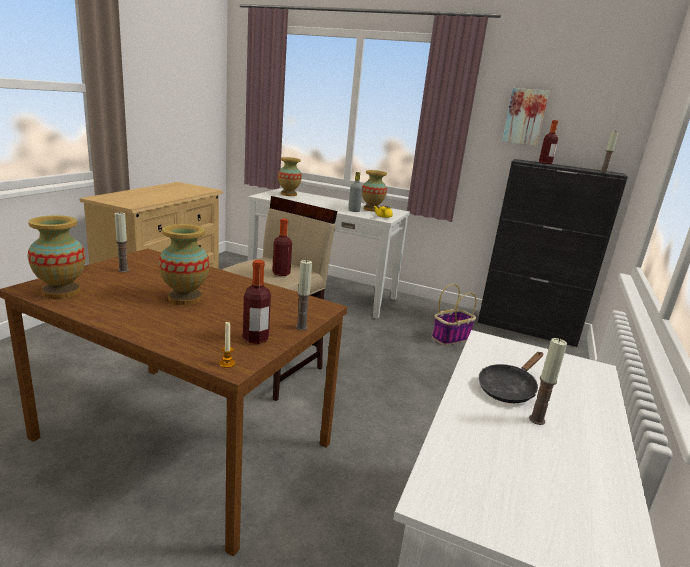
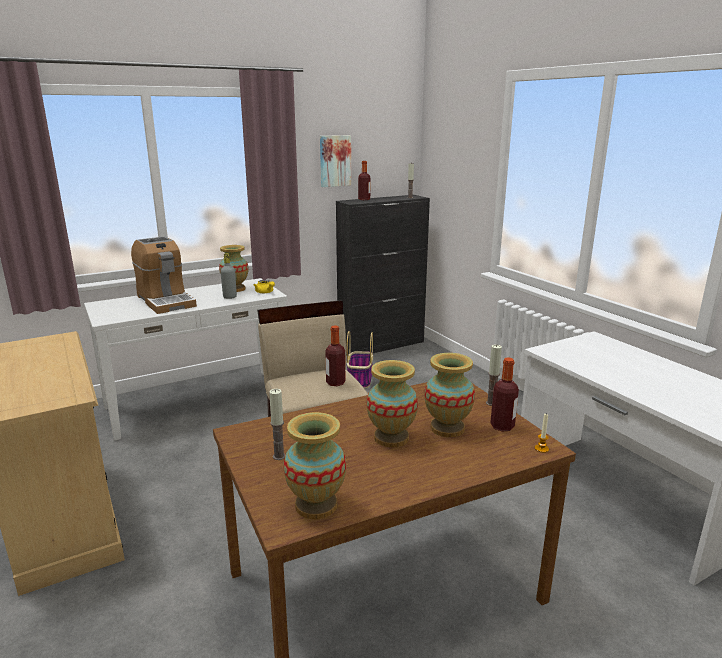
camera: 50 degrees left, 0 degrees up
vase [278,157,302,196] -> vase moved to [425,353,475,437]
black frying pan [479,352,543,403] -> none
candle [529,338,567,425] -> none
none -> coffee machine [131,236,197,314]

